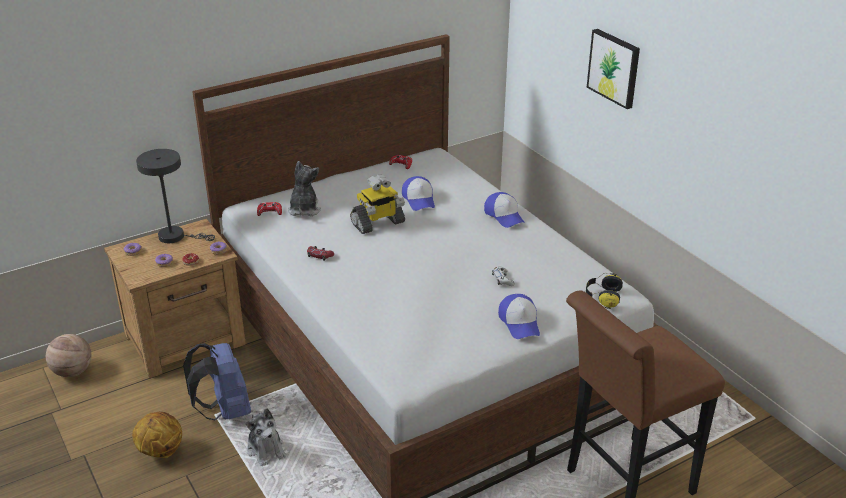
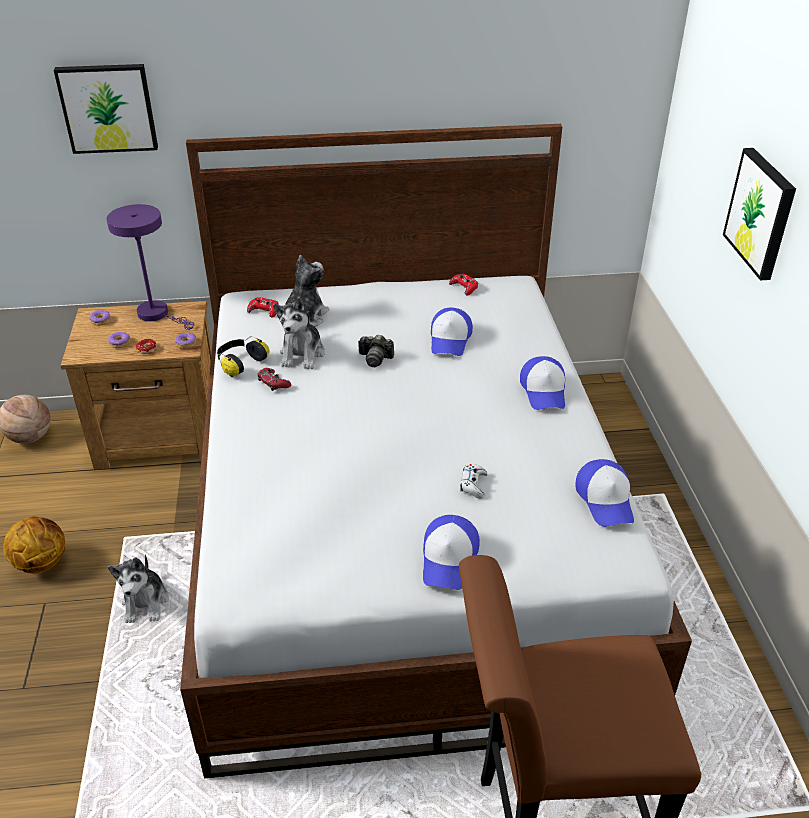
camera: 25 degrees right, 5 degrees up
grey table lamp [136,149,215,243] -> purple table lamp [106,204,194,330]
blue backpack [183,343,251,421] -> none
toy robot [350,174,405,234] -> camera [358,334,394,367]
headphones [586,273,623,309] -> headphones moved to [217,336,270,377]
none -> picture [54,64,158,154]
none -> plush toy [273,297,325,369]
none -> cap [576,459,634,527]

